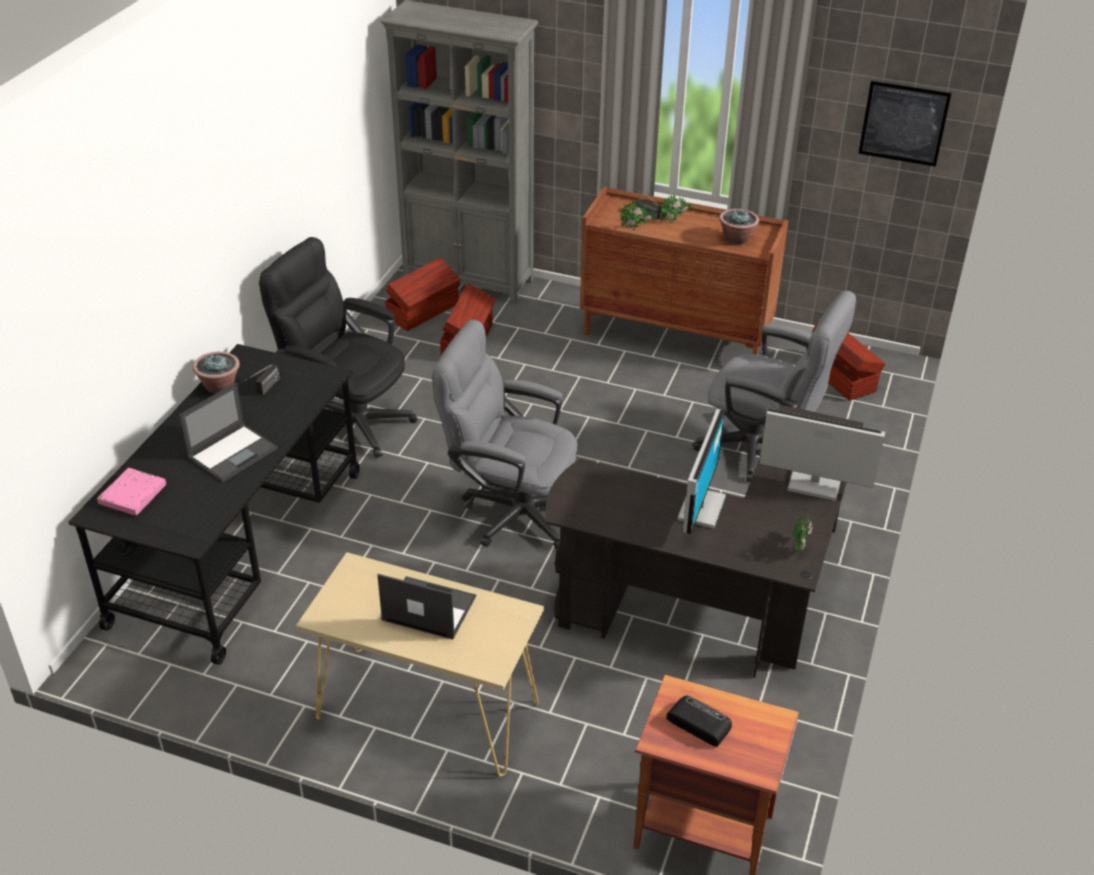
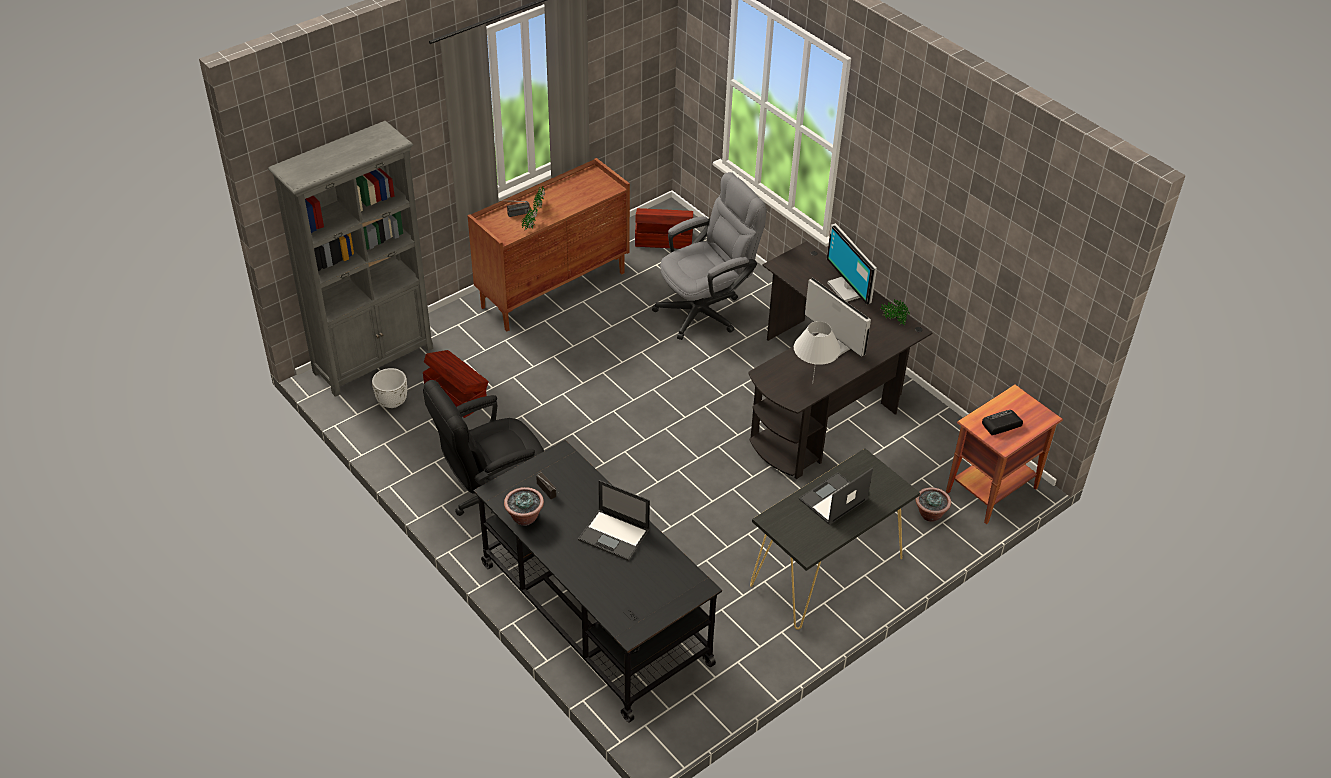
camera: 60 degrees left, 5 degrees up
pink book [97,468,166,515] -> none
laptop [179,383,278,482] -> laptop turned 135 degrees clockwise [578,480,650,561]
beige console table [296,552,544,777] -> black console table [750,448,920,630]
brown storage box [385,258,461,331] -> white planter [372,368,407,408]
grey office chair [432,320,577,549] -> none
potted plant [719,209,759,245] -> potted plant moved to [915,487,951,522]
monitor [759,408,885,501] -> monitor turned 75 degrees counterclockwise [827,223,877,304]
picture [858,81,951,167] -> none
none -> white table lamp [794,321,841,384]

